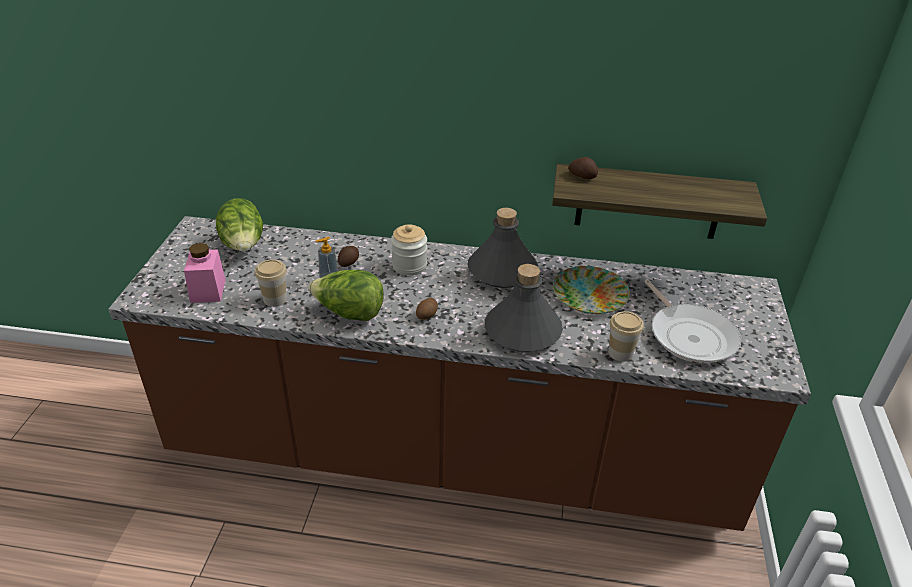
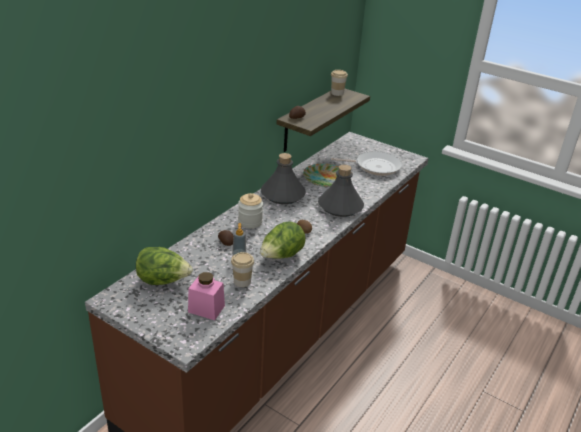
camera: 65 degrees left, 5 degrees down
cup [608,311,644,362] -> cup moved to [331,70,348,96]

